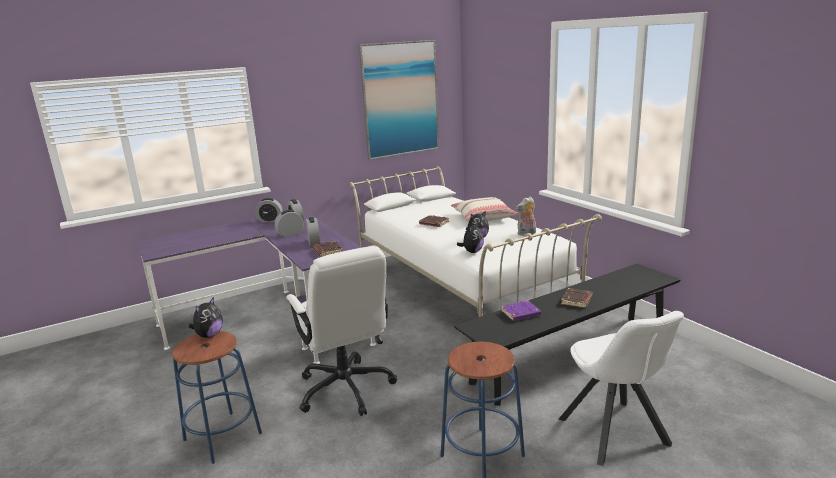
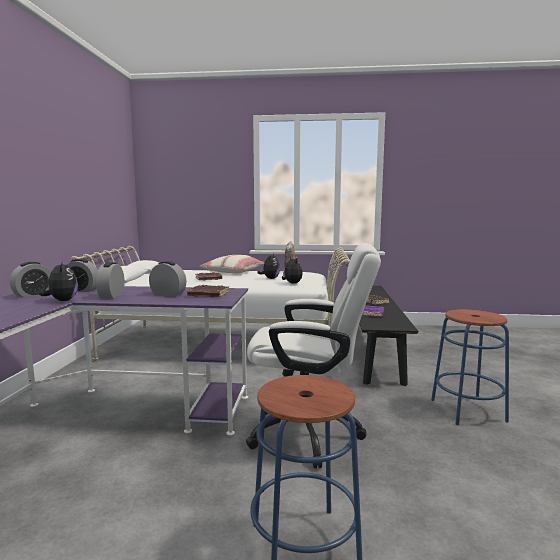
camera: 55 degrees left, 10 degrees down
plush toy [189,297,223,338] -> plush toy moved to [39,261,78,301]
picture [359,40,439,160] -> none
white chair [559,311,684,466] -> none

